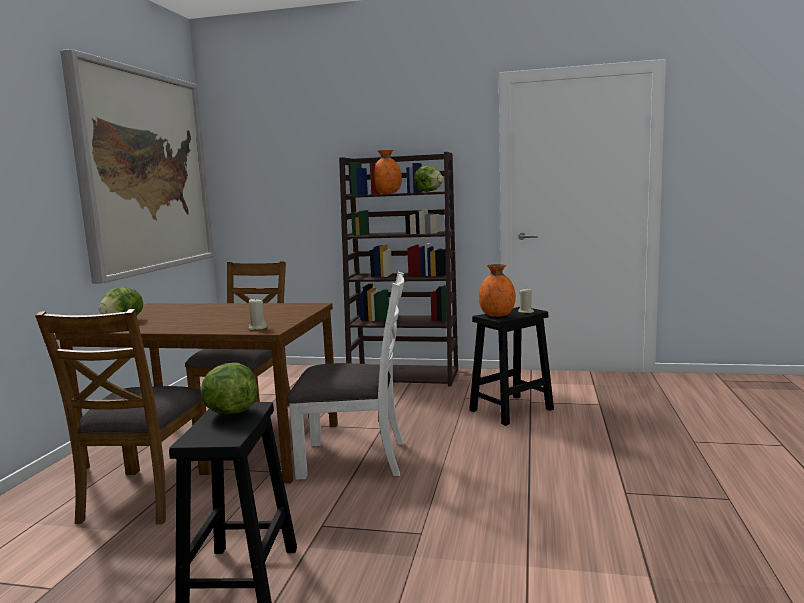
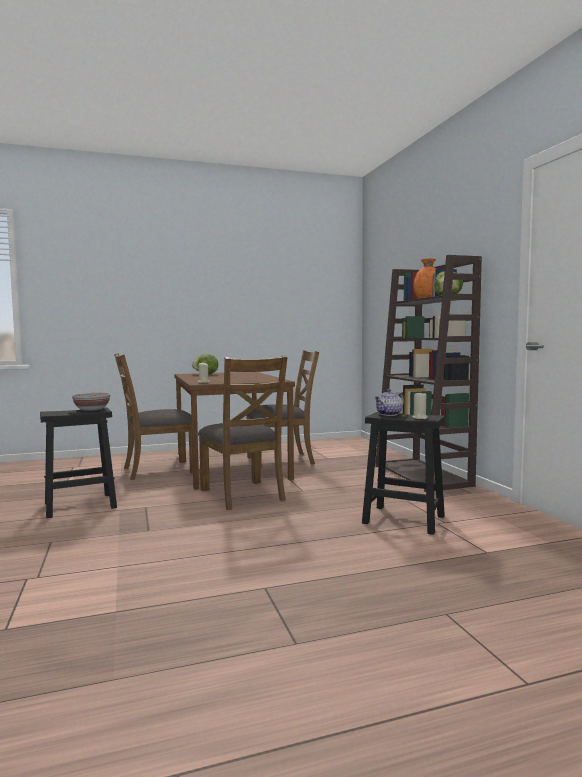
camera: 60 degrees right, 5 degrees down
picture [60,49,214,283] -> none
lettuce [201,363,257,414] -> bowl [72,393,110,411]
white chair [287,272,404,479] -> brown chair [198,356,288,510]
orange vase [479,264,516,317] -> teapot [374,389,404,416]

